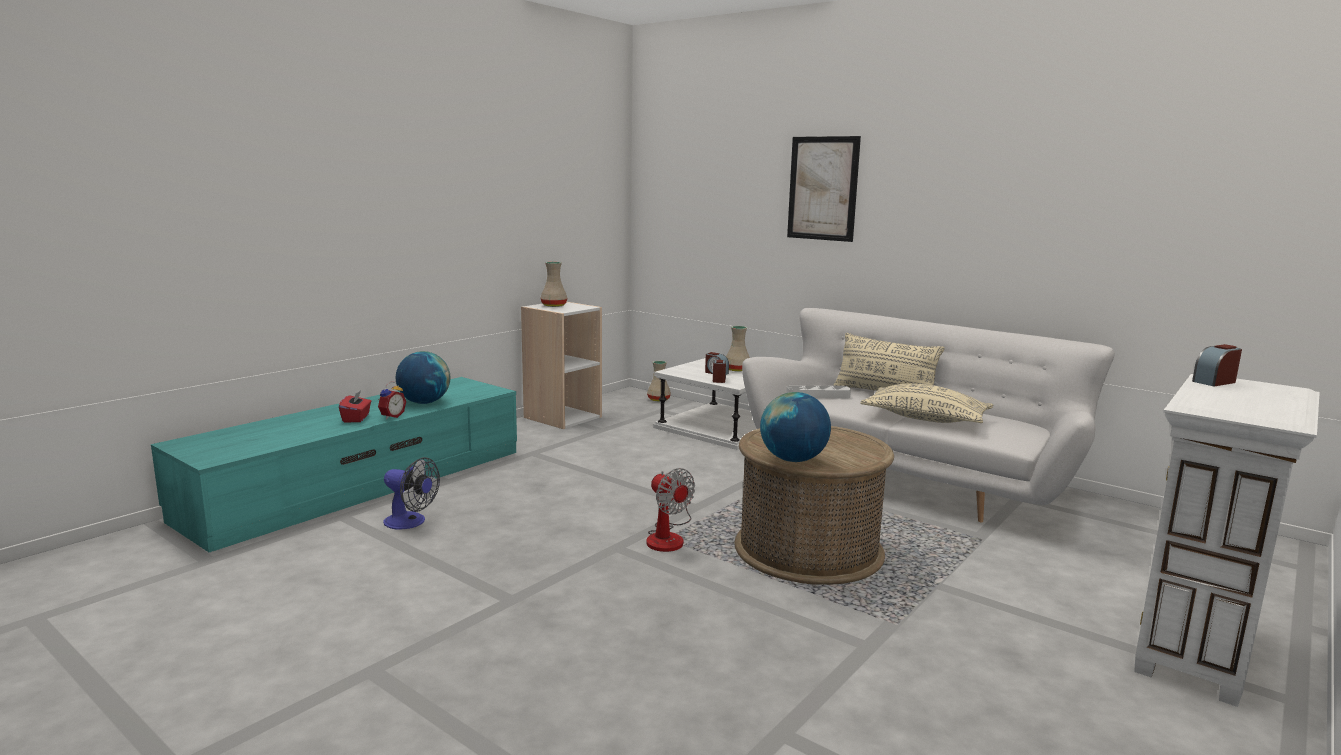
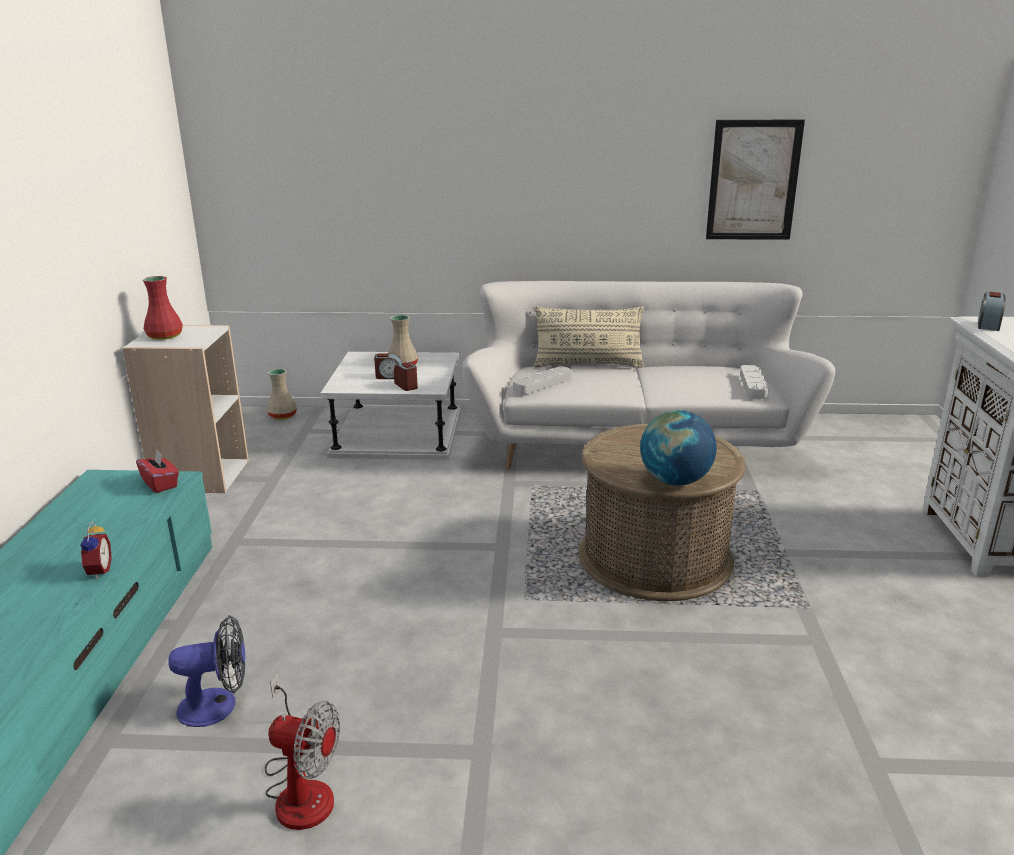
camera: 35 degrees left, 10 degrees up
red tissue box [339,391,371,422] -> red tissue box moved to [136,450,179,493]
globe [396,351,450,404] -> none
beige vase [540,262,567,307] -> red vase [143,276,183,340]
fan [646,468,695,552] -> fan moved to [265,673,340,830]
picture [787,136,861,242] -> picture moved to [706,120,805,240]
beige pillow [860,384,993,423] -> none
none -> grey tray [740,365,768,399]

